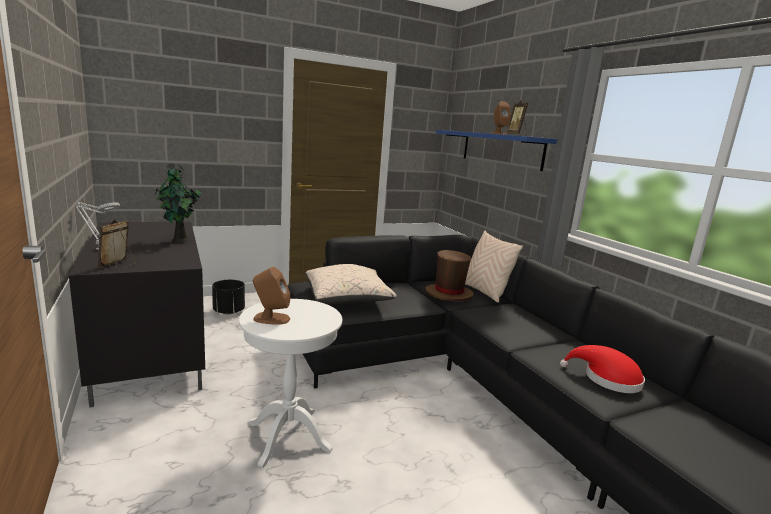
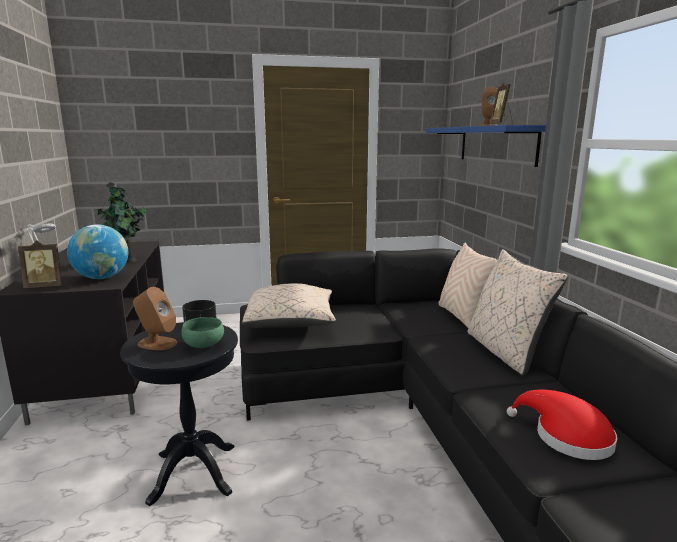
camera: 15 degrees right, 0 degrees up
picture frame [98,219,135,270] -> picture frame turned 135 degrees counterclockwise [18,240,62,288]
white side table [239,299,342,468] -> black side table [120,322,238,506]
brown hat [425,250,473,301] -> none
none -> globe [67,224,128,279]
none -> green bowl [181,317,224,348]
none -> beige pillow [468,249,568,376]

